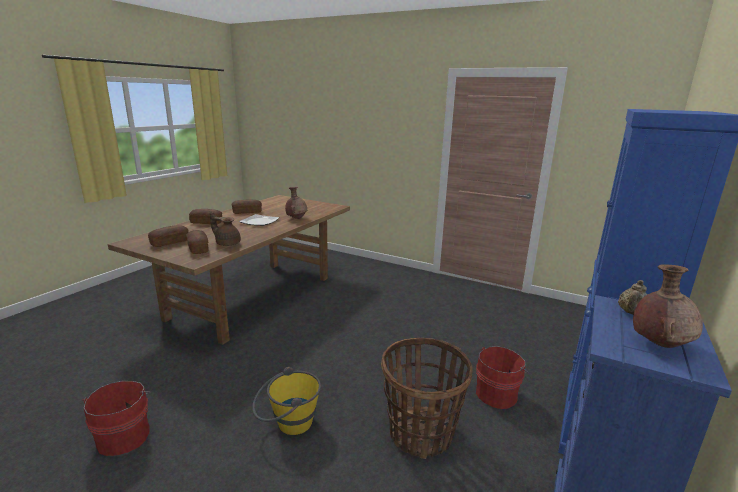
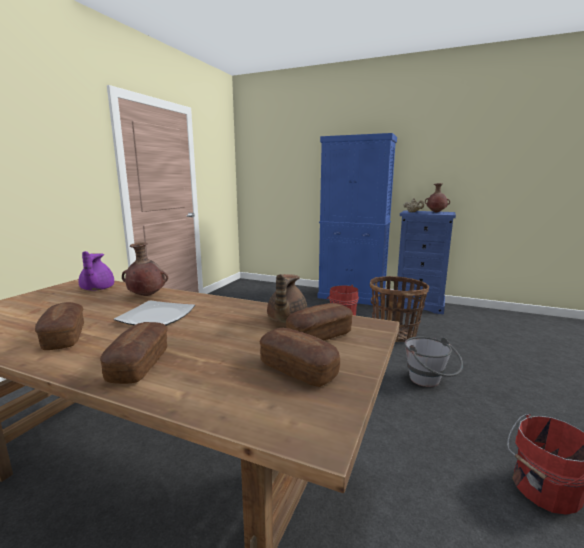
camera: 95 degrees left, 5 degrees down
yellow bucket [252,367,321,435] -> grey bucket [404,337,463,387]
none -> purple teapot [79,251,114,291]

